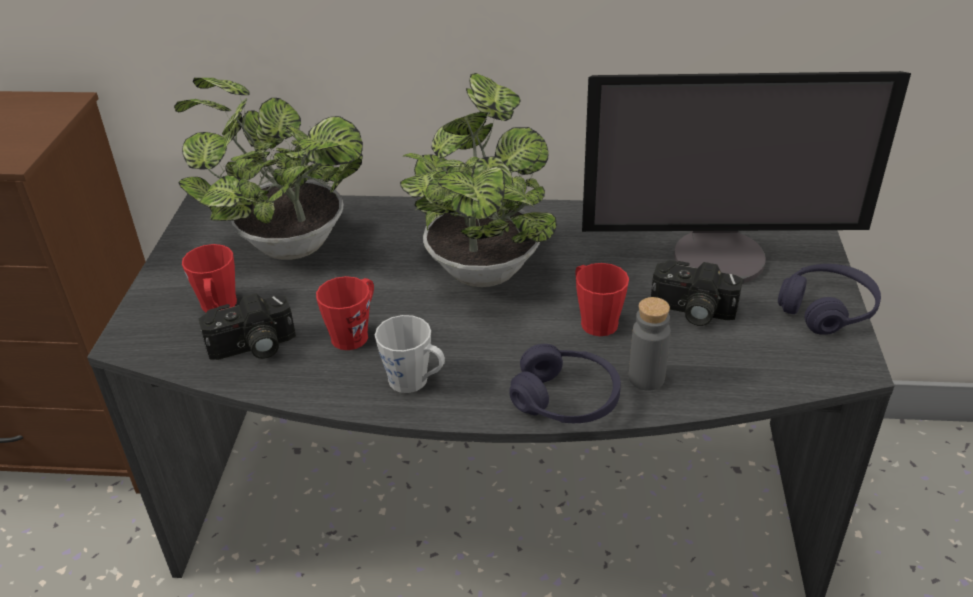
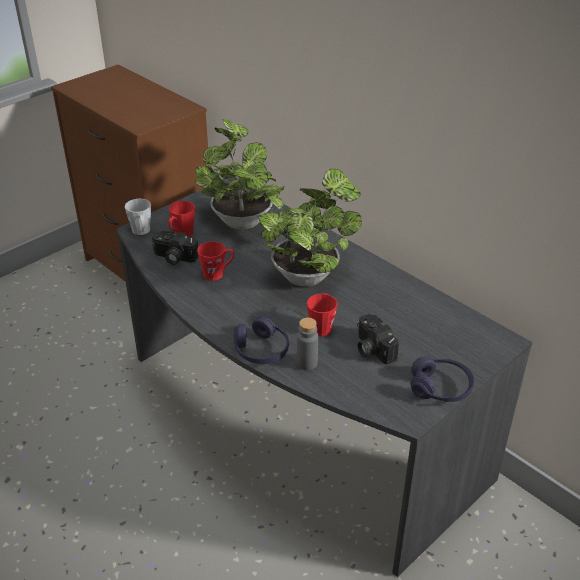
camera: 40 degrees right, 0 degrees up
grey mug [375,315,445,393] -> grey mug moved to [125,199,151,235]
monitor [582,71,911,284] -> none

